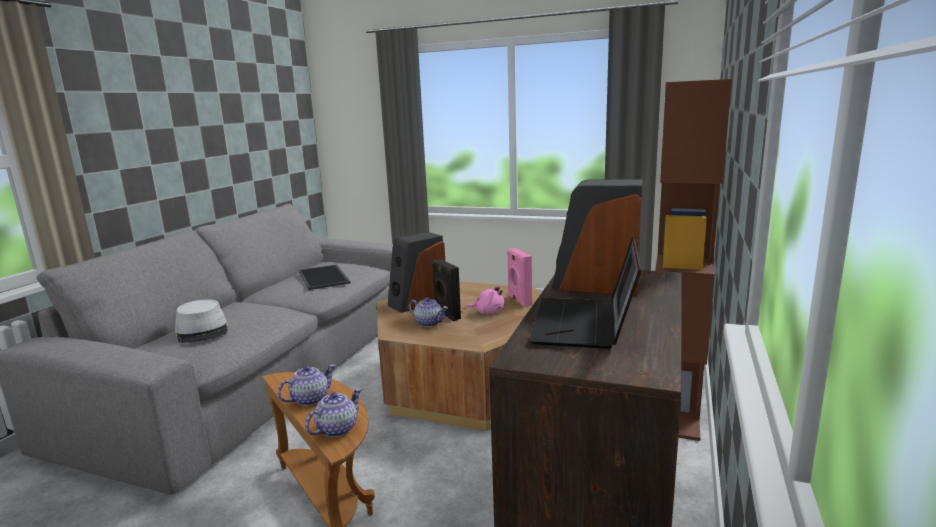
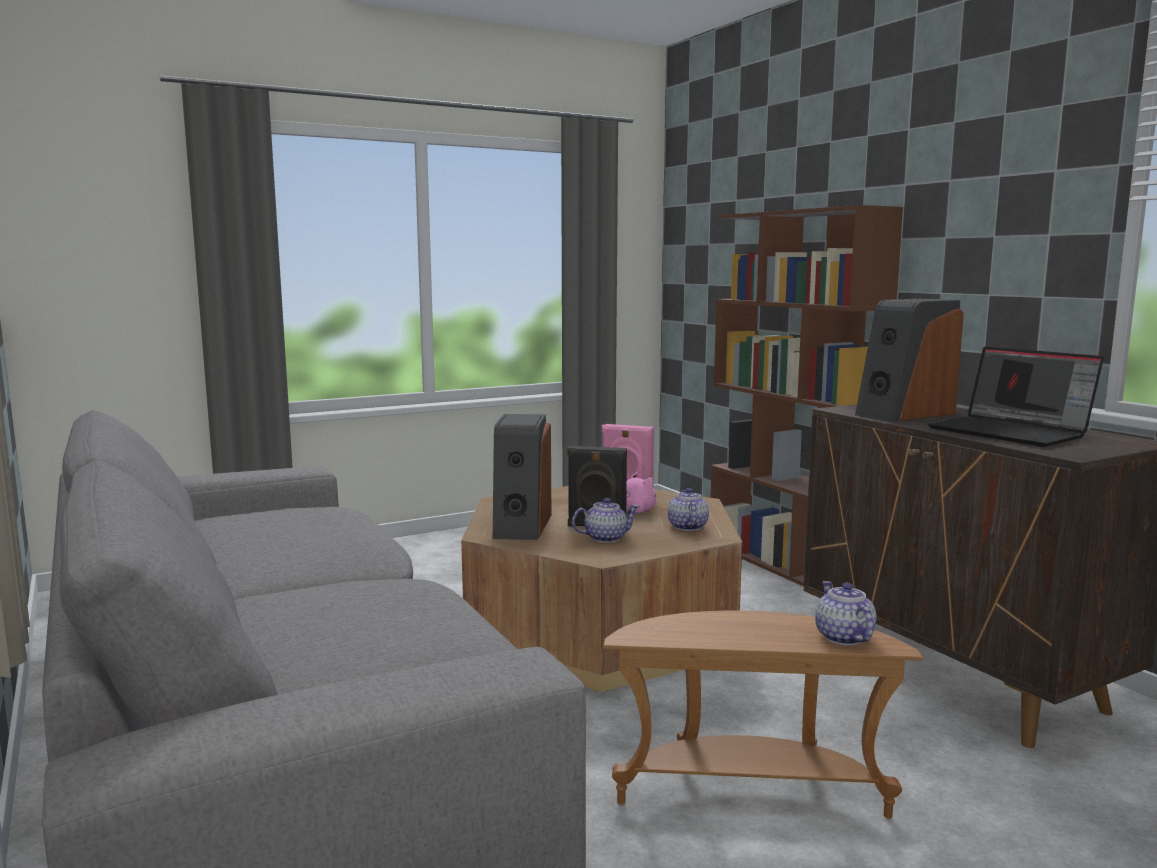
camera: 50 degrees left, 5 degrees down
grey hat [175,299,228,343] -> none
teapot [278,364,336,406] -> teapot moved to [668,488,709,531]
tray [299,264,350,290] -> none

